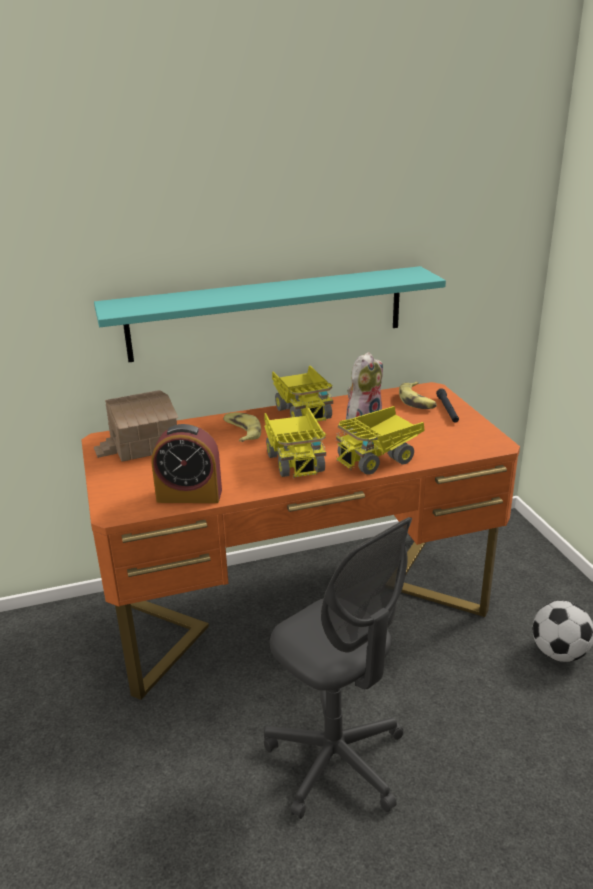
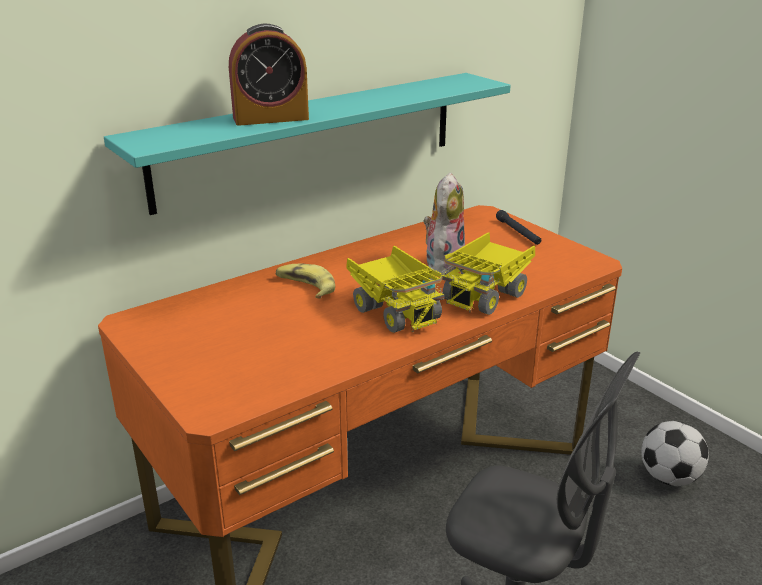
camera: 20 degrees left, 0 degrees up
toy house [94,390,178,462] -> none
alarm clock [152,424,222,503] -> alarm clock moved to [229,23,309,126]
toy truck [272,366,333,422] -> none
banana [399,382,437,409] -> none

